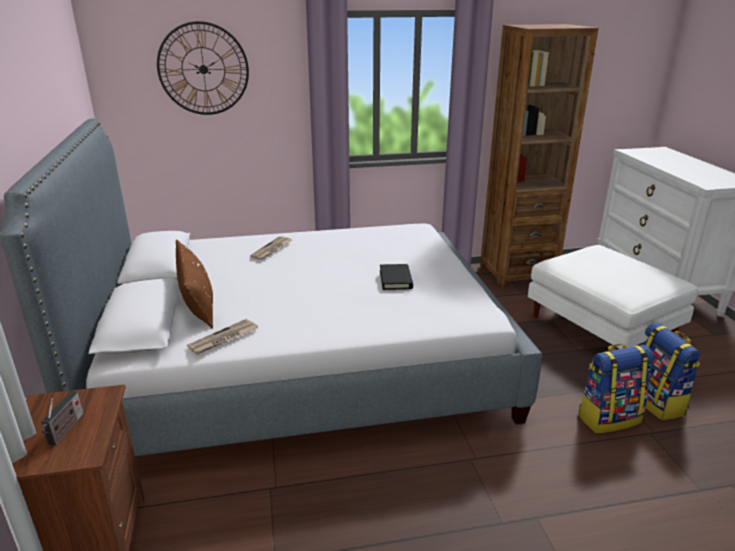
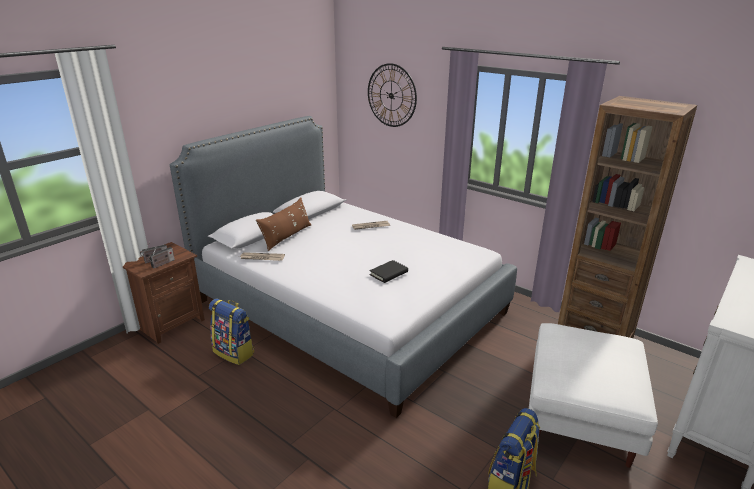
camera: 50 degrees right, 0 degrees up
backpack [578,344,654,433] -> backpack moved to [209,298,254,365]
none -> radio [148,246,175,268]

